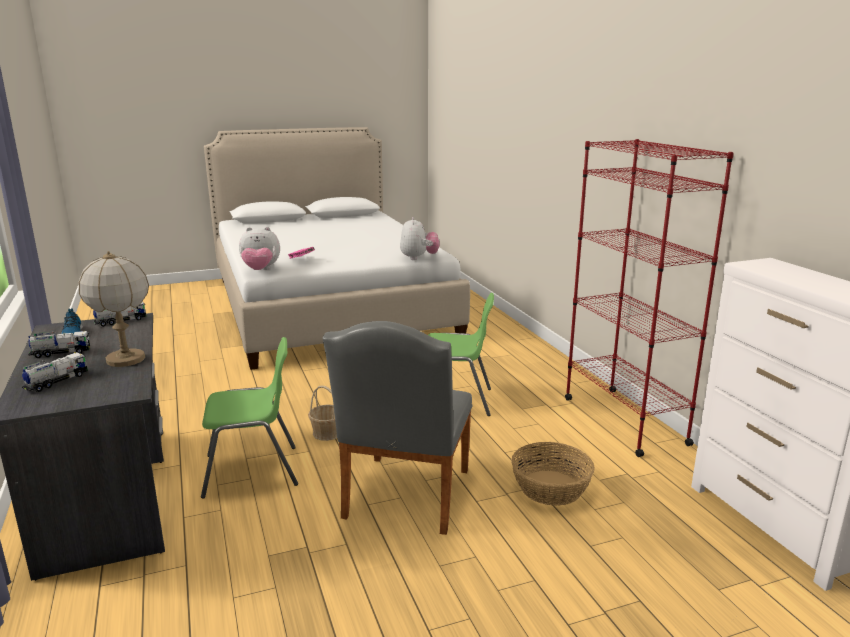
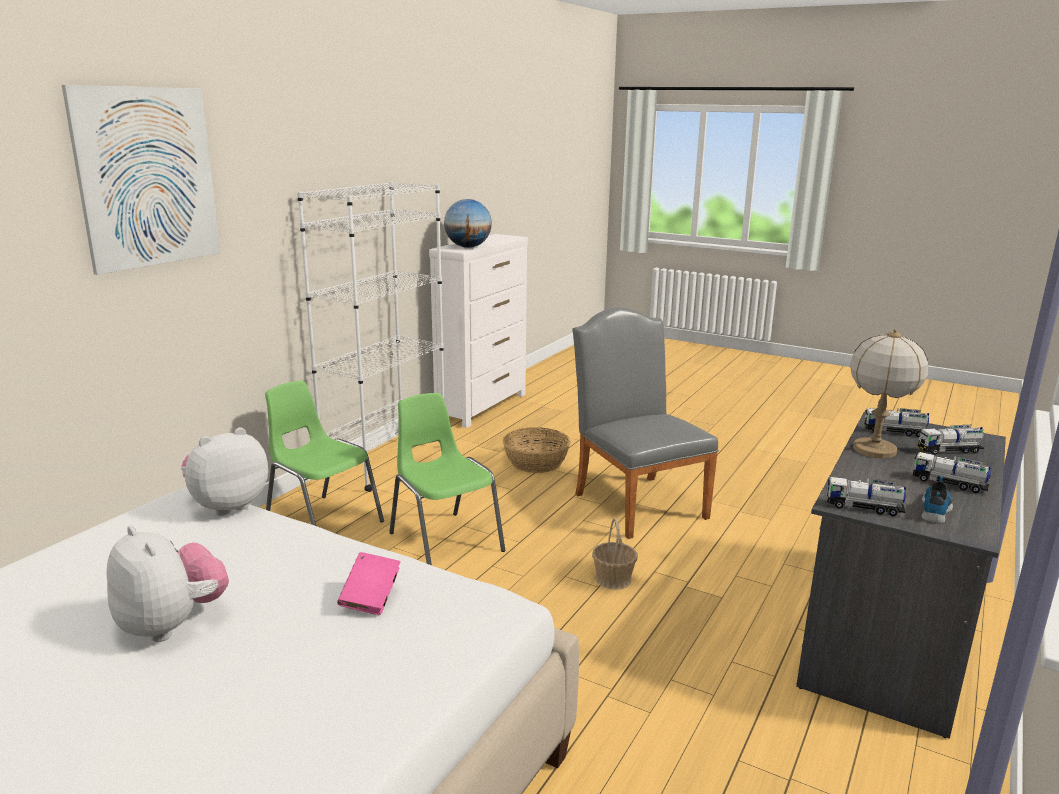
camera: 130 degrees left, 0 degrees up
green chair [201,337,298,498] -> green chair moved to [265,381,384,526]
plush toy [239,227,280,270] -> plush toy moved to [107,526,229,642]
grey chair [323,321,473,535] -> grey chair turned 90 degrees counterclockwise [572,307,719,539]
red bookcase [565,139,734,457] -> white bookcase [297,181,444,492]
none -> picture [62,85,221,275]
none -> globe [444,199,492,248]
none -> toy truck [864,408,929,437]

